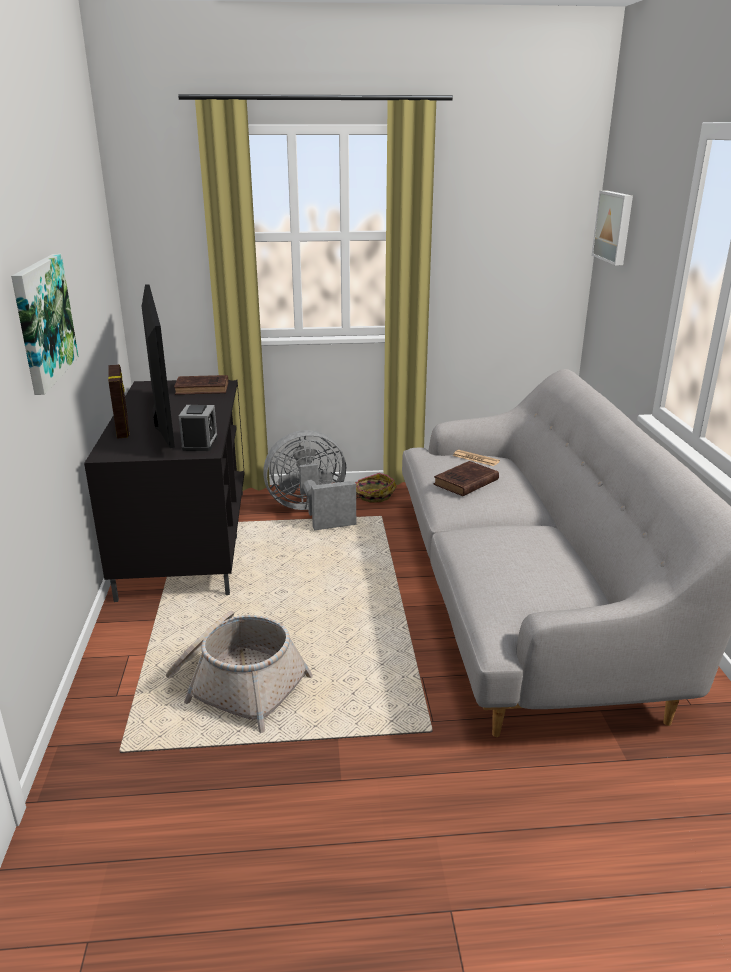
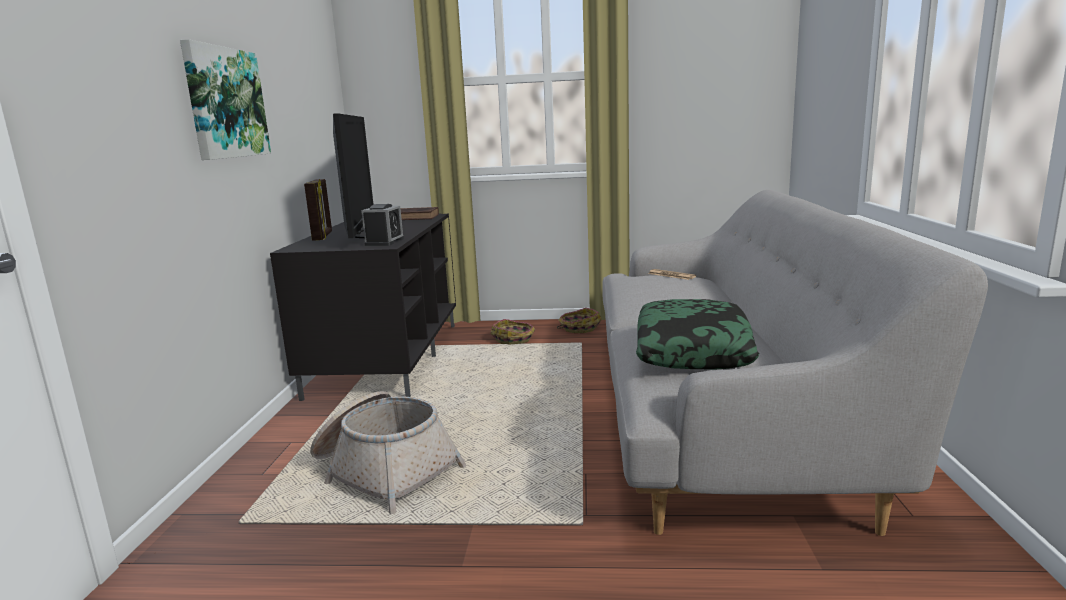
camera: 10 degrees right, 10 degrees down
grey fan [263,430,356,530] -> basket [491,319,535,344]
brown book [434,461,499,496] -> none
picture [592,191,633,265] -> none
none -> pillow [636,299,759,369]

